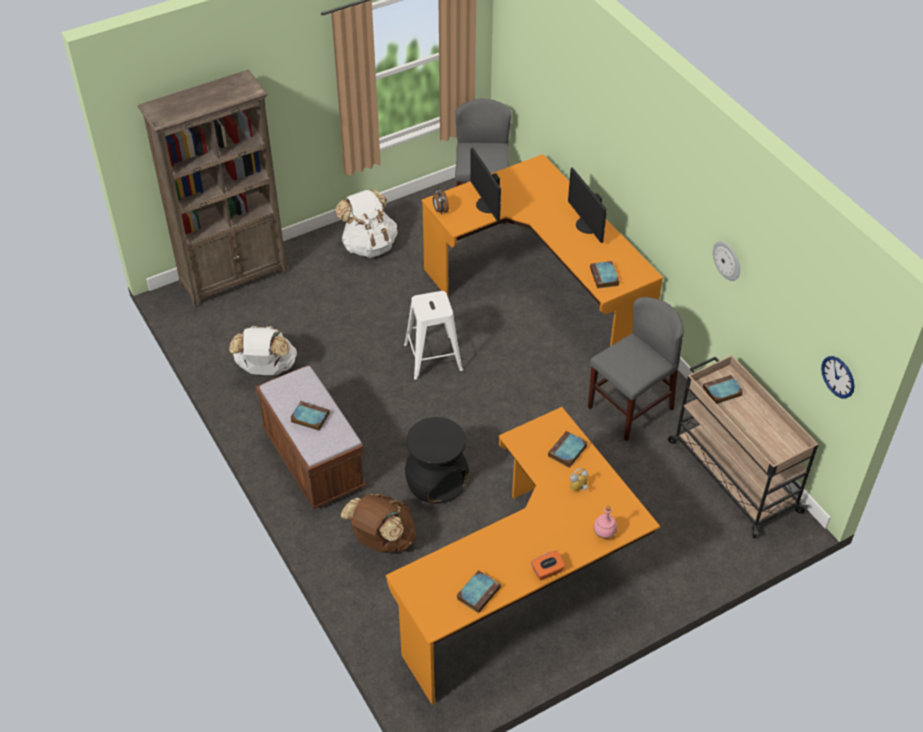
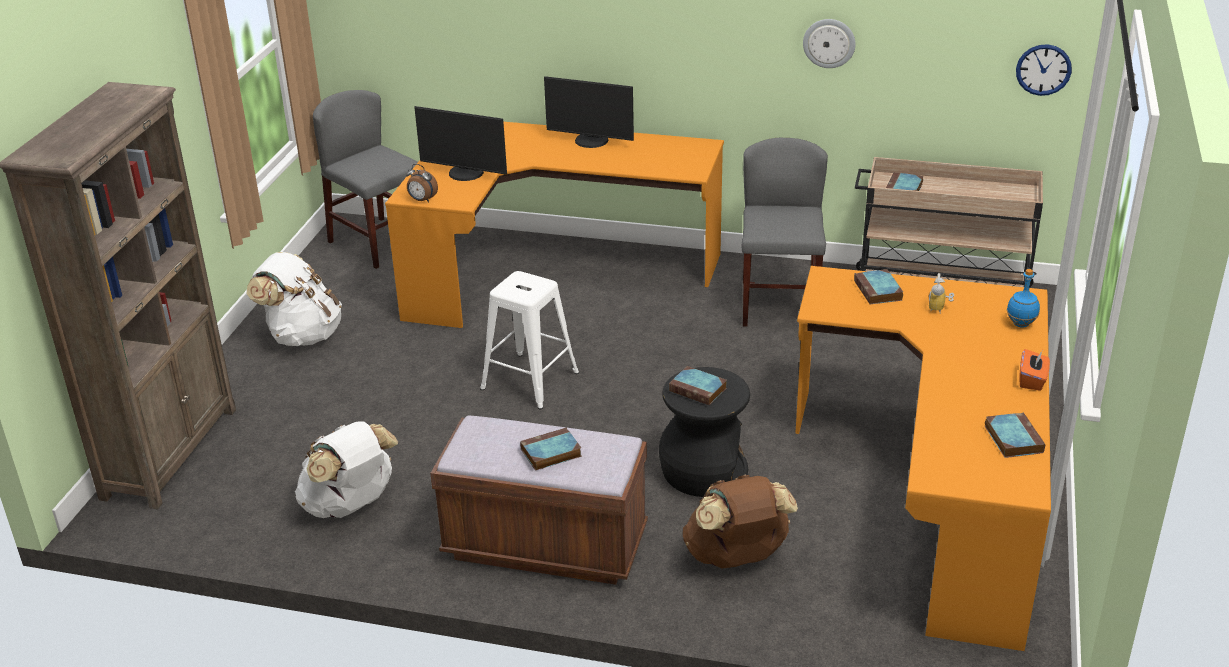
camera: 45 degrees left, 15 degrees down
book [590,261,619,289] -> book moved to [669,366,727,405]
pink bottle [593,506,617,539] -> blue bottle [1007,269,1040,327]

